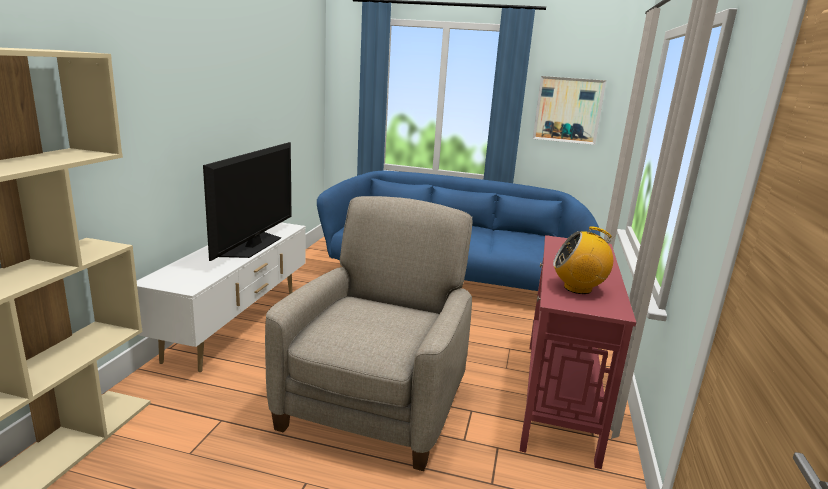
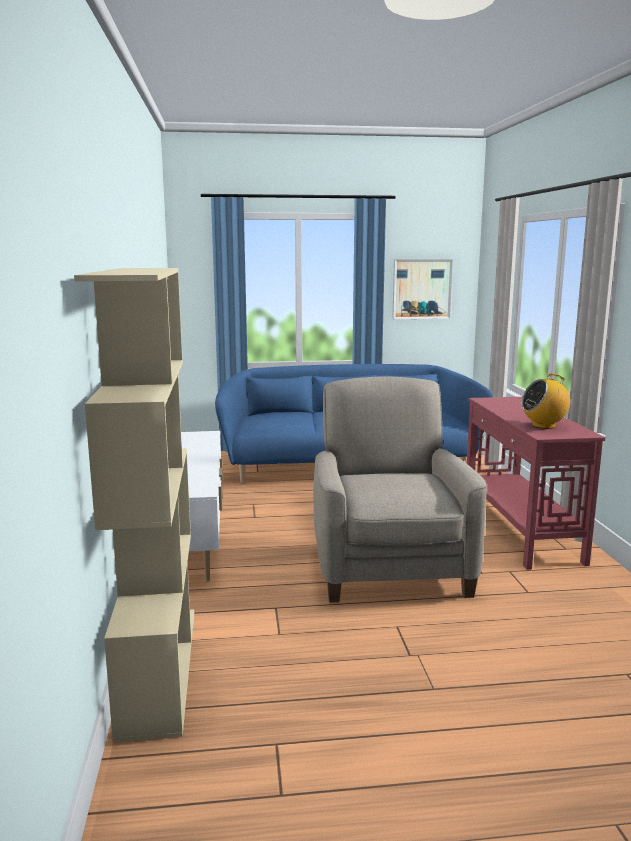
camera: 20 degrees left, 5 degrees down
television [203,142,291,261] -> none

